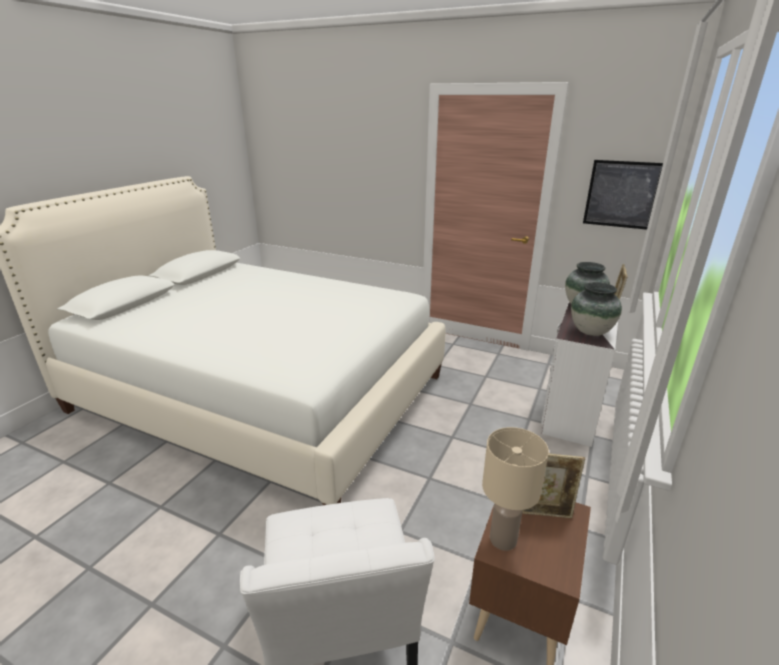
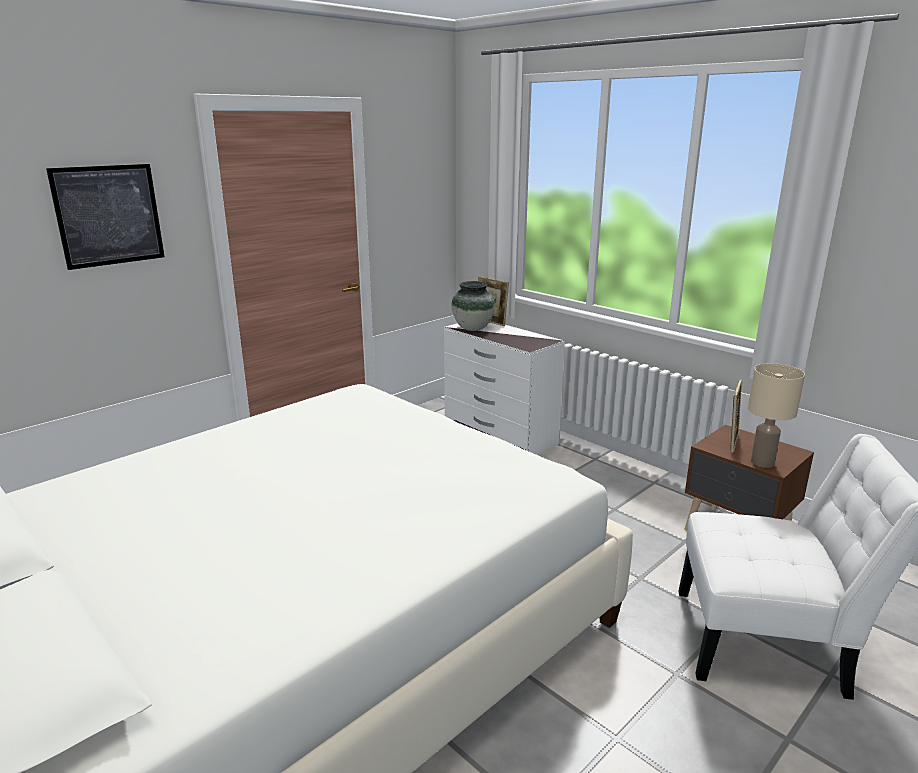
camera: 70 degrees left, 5 degrees down
vase [571,282,622,336] -> none
picture [583,160,663,230] -> picture moved to [46,164,165,270]

